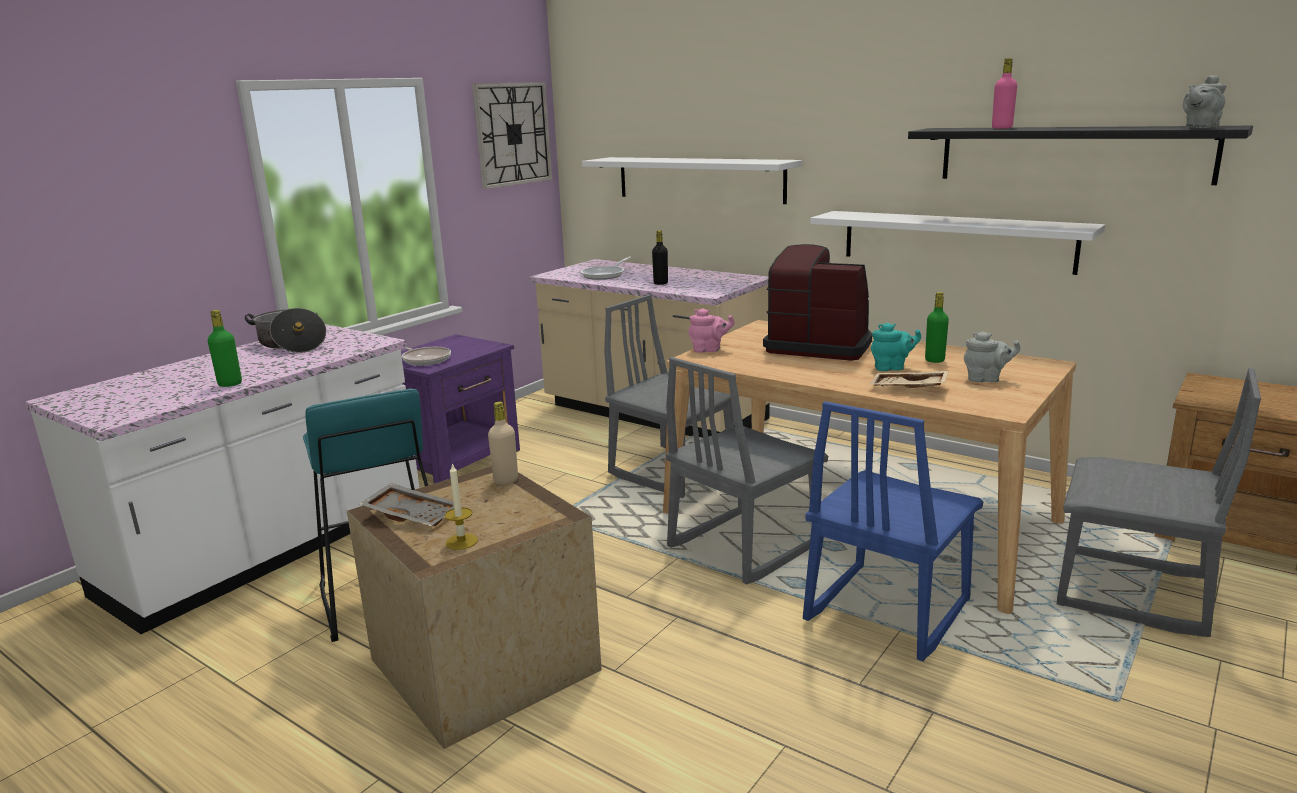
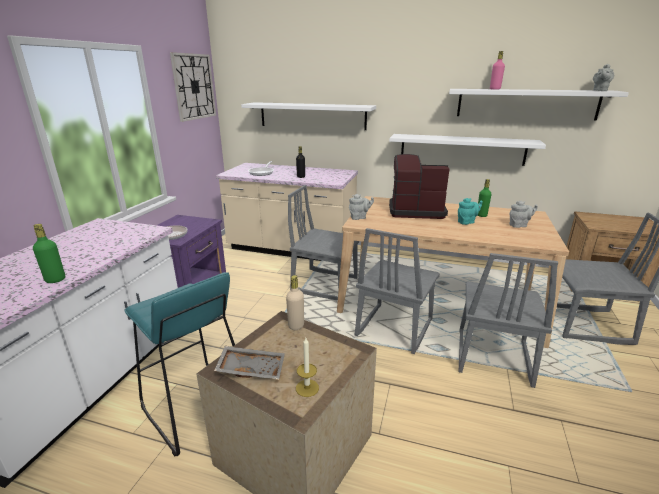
camera: 20 degrees left, 5 degrees up
cooking pot [245,308,326,353] -> none
pink teapot [688,308,735,353] -> grey teapot [349,194,374,220]
blue chair [803,401,984,662] -> grey chair [458,253,558,388]
beige tray [870,371,949,388] -> none
black shelf [908,126,1253,185] -> white shelf [449,89,629,120]

